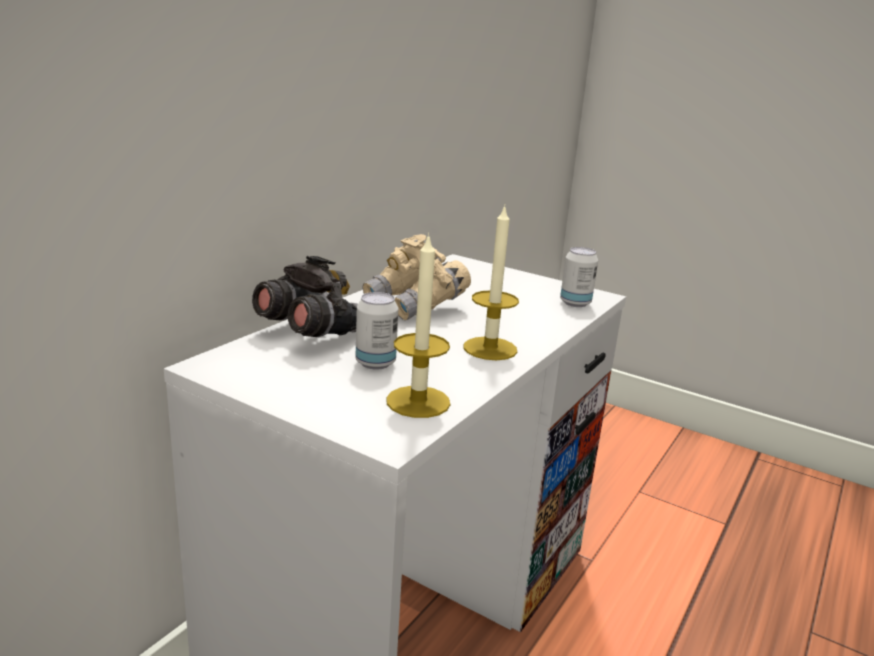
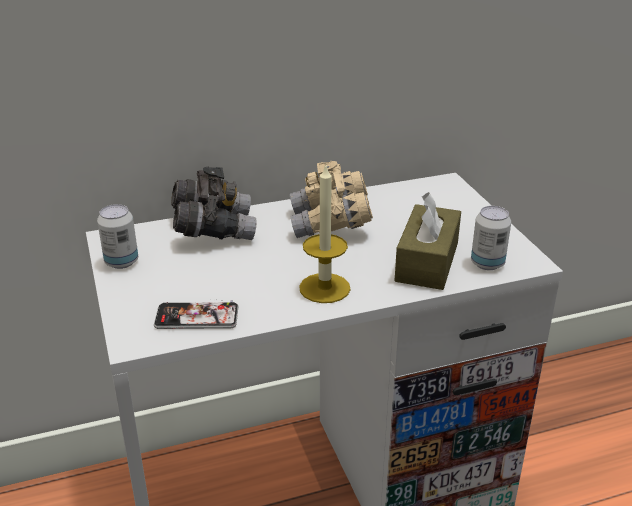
camera: 40 degrees right, 10 degrees up
can [355,292,398,370] -> can moved to [97,204,138,269]
candle [386,233,450,418] -> phone [154,299,239,329]
none -> brown tissue box [395,192,461,290]

